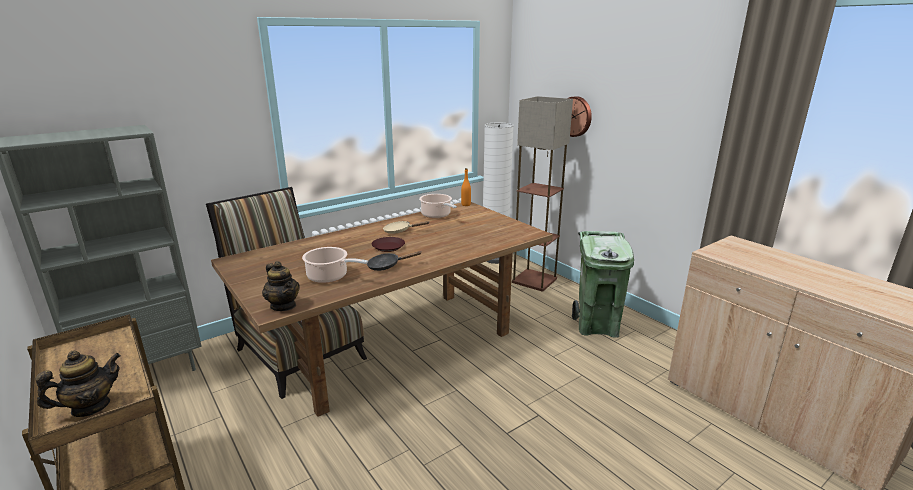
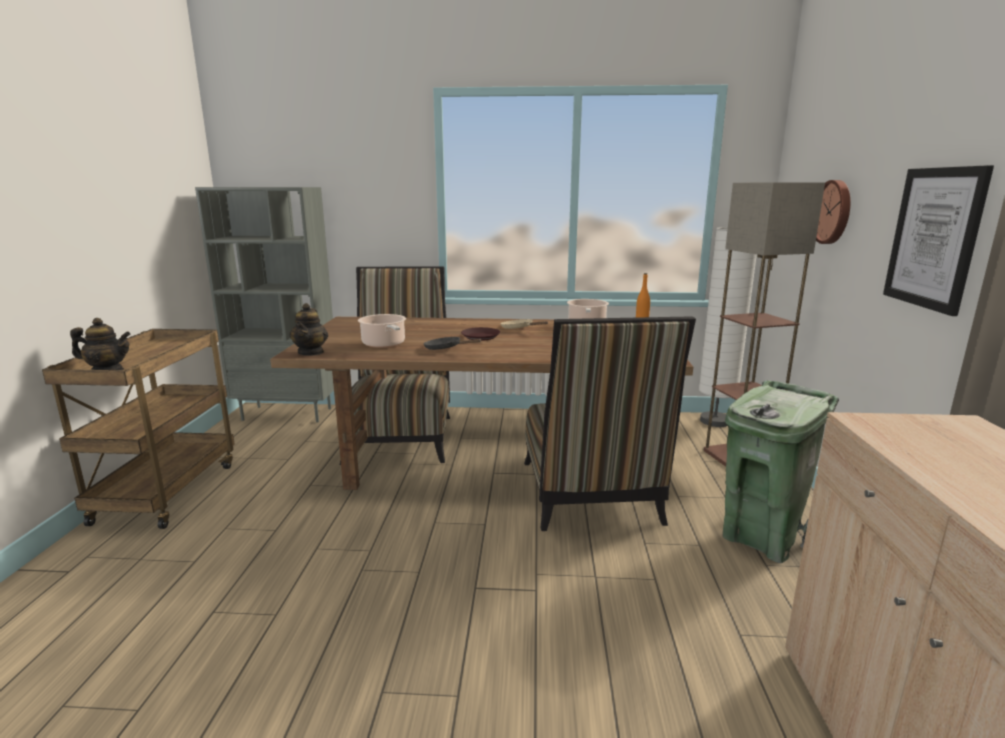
camera: 40 degrees right, 5 degrees down
none -> chair [524,316,696,531]
none -> picture [883,165,994,316]

